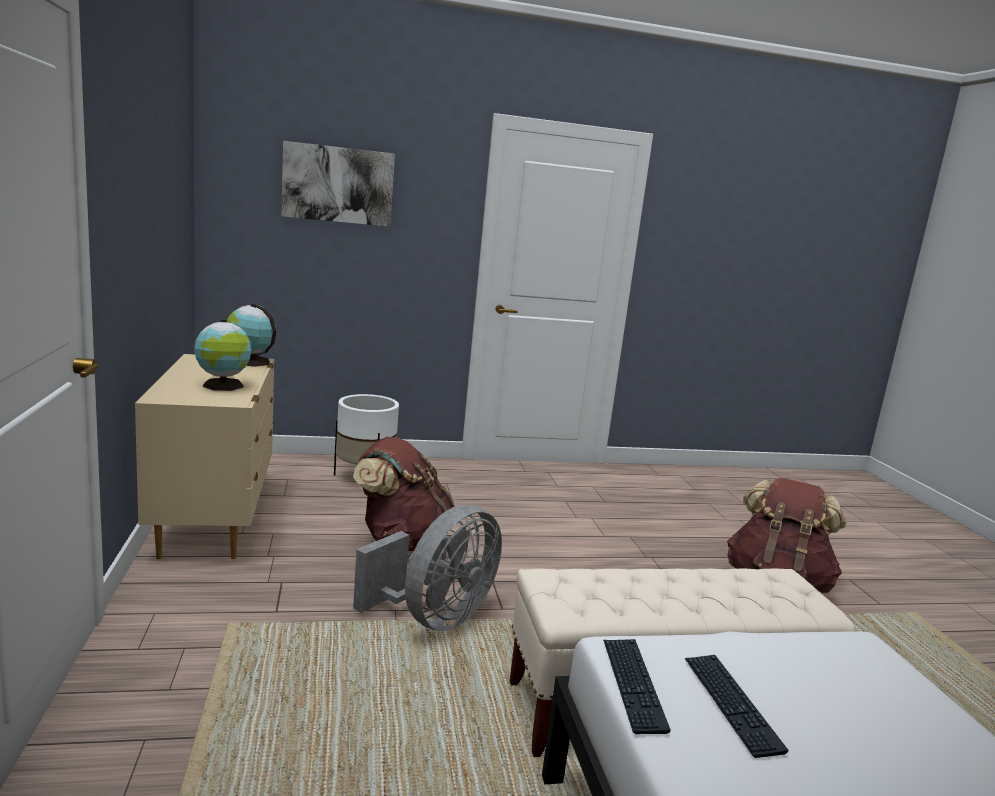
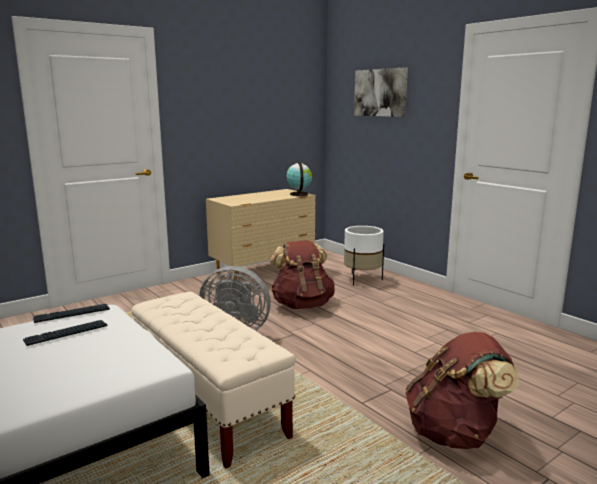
camera: 65 degrees right, 0 degrees up
globe [194,320,252,391] -> none

